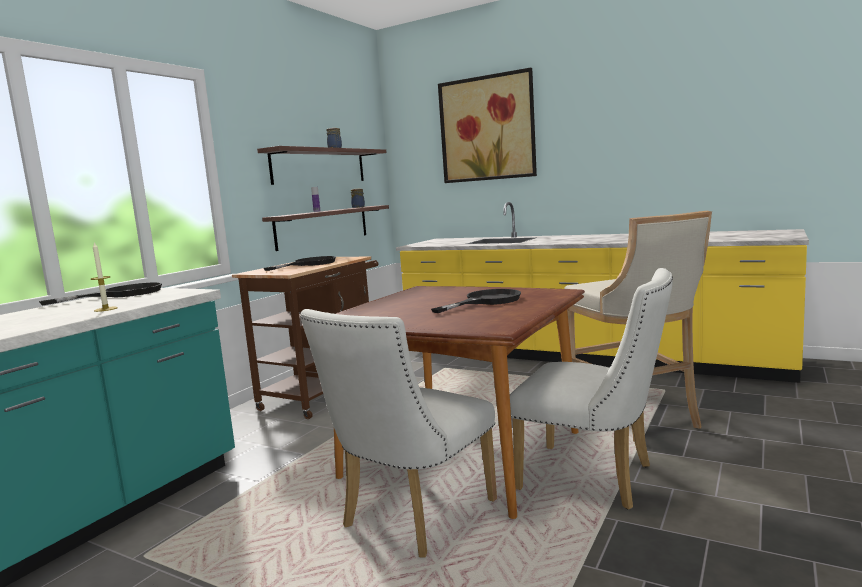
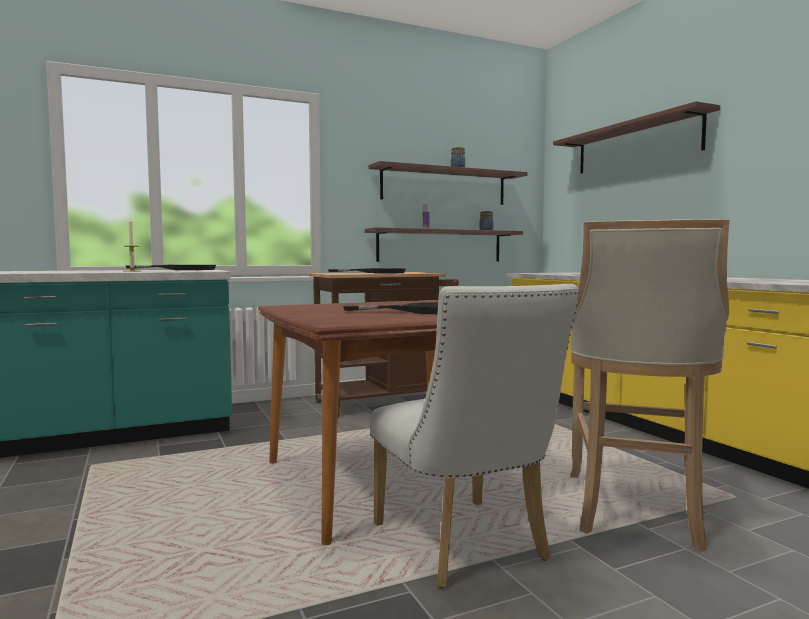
camera: 35 degrees right, 5 degrees down
white chair [300,309,497,558] -> none
picture [438,67,537,183] -> shelf [553,101,720,174]

